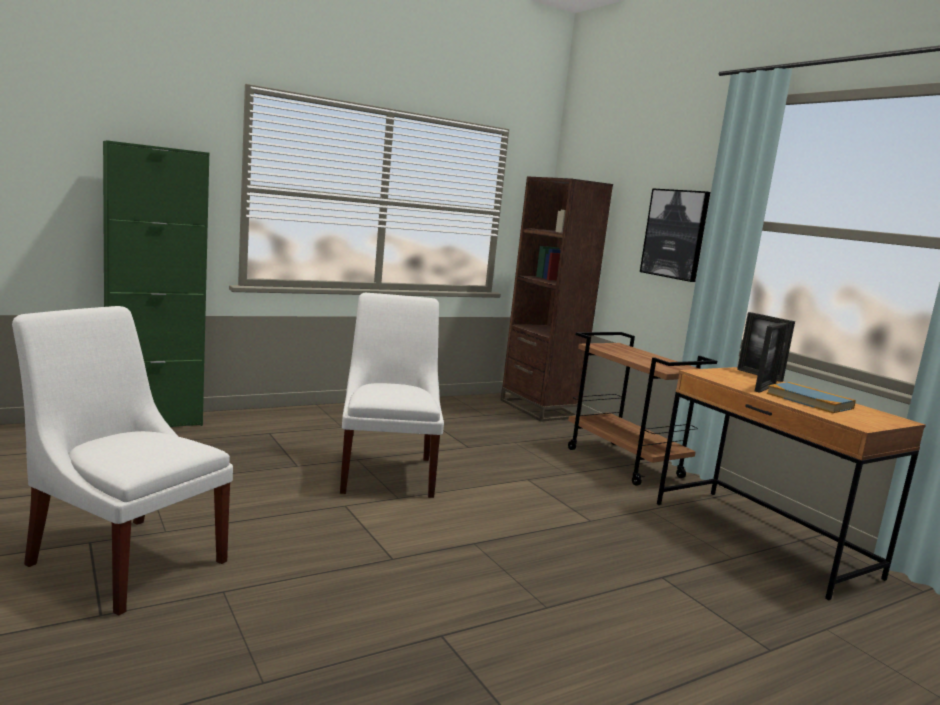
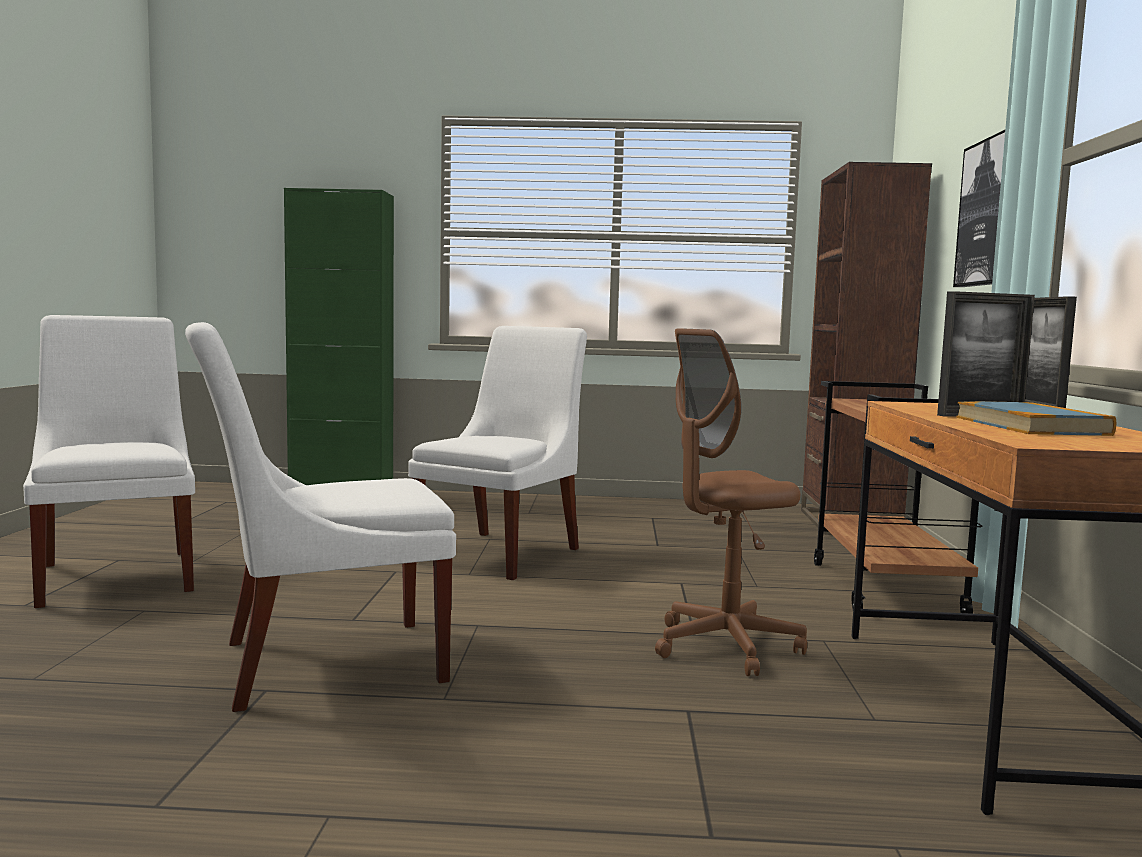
camera: 35 degrees right, 5 degrees down
none -> white chair [185,322,456,712]
none -> brown office chair [655,328,807,676]

